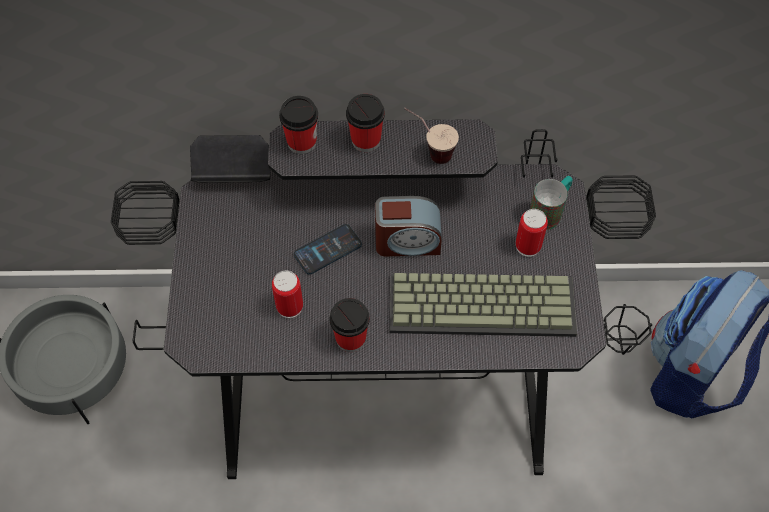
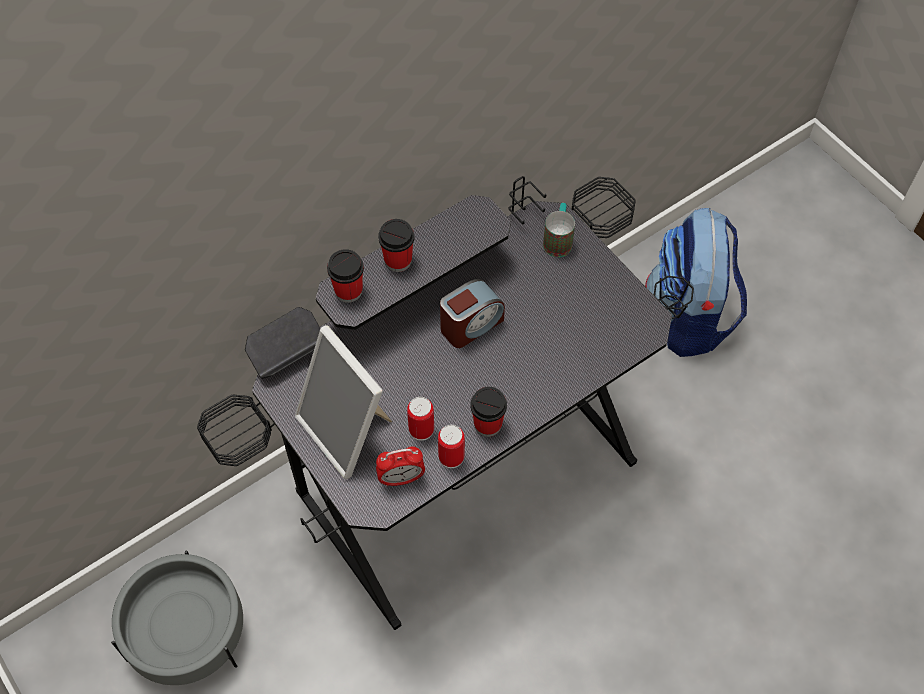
camera: 35 degrees left, 0 degrees up
phone [294,224,362,275] -> none
keyboard [390,273,577,337] -> none
cup [404,108,459,164] -> none
can [515,209,548,257] -> can moved to [438,425,465,468]
none -> picture frame [295,325,392,479]
none -> alarm clock [376,446,425,486]

